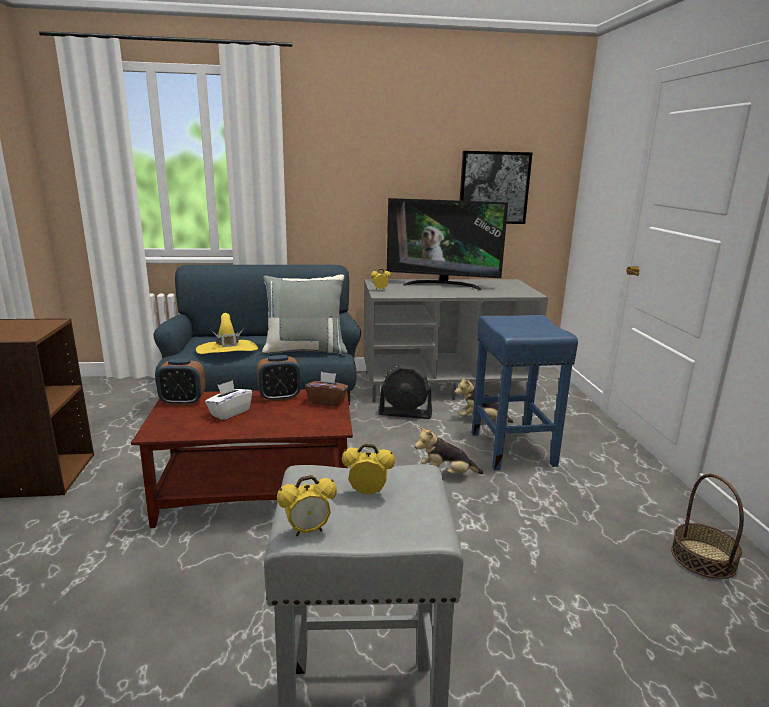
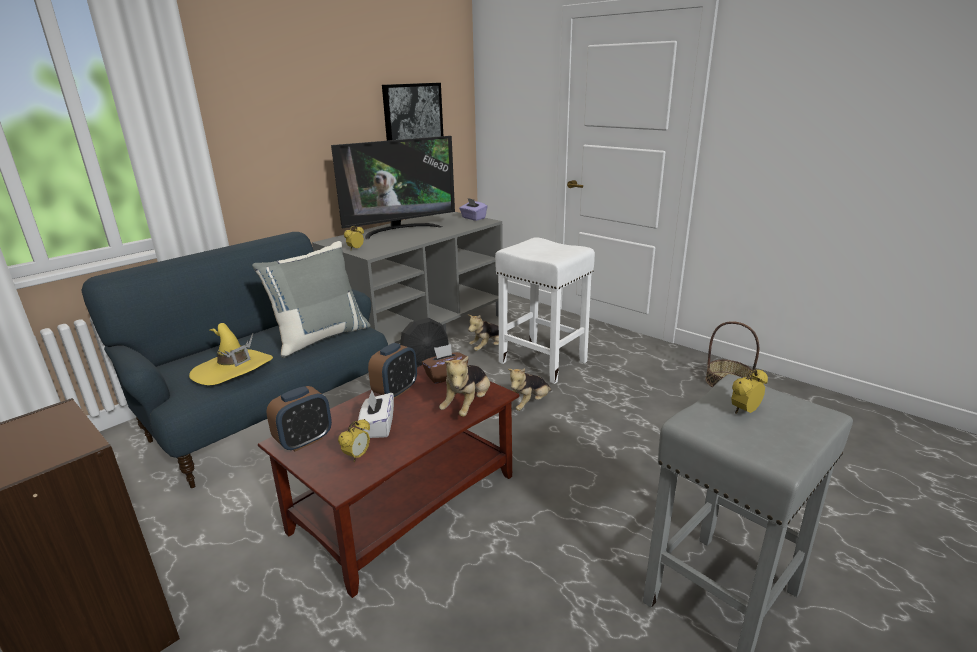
camera: 40 degrees left, 5 degrees up
alarm clock [277,475,337,536] -> alarm clock moved to [338,419,370,462]
blue stool [471,315,578,470] -> white stool [495,237,595,384]
none -> plush toy [439,356,490,417]
none -> purple tissue box [459,198,488,221]

